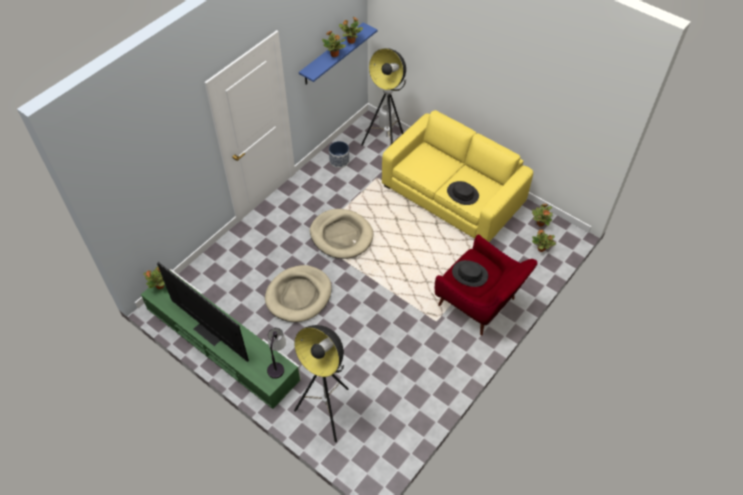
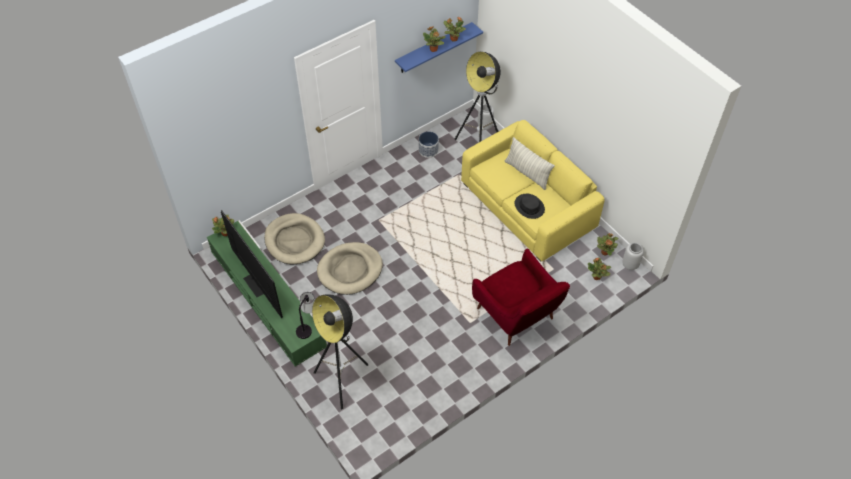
camera: 15 degrees right, 0 degrees up
beige dog bed [310,209,373,259] -> beige dog bed moved to [264,213,325,264]
black hat [452,260,488,287] -> none
none -> pillow [505,137,555,190]
none -> grey vase [622,243,644,270]

